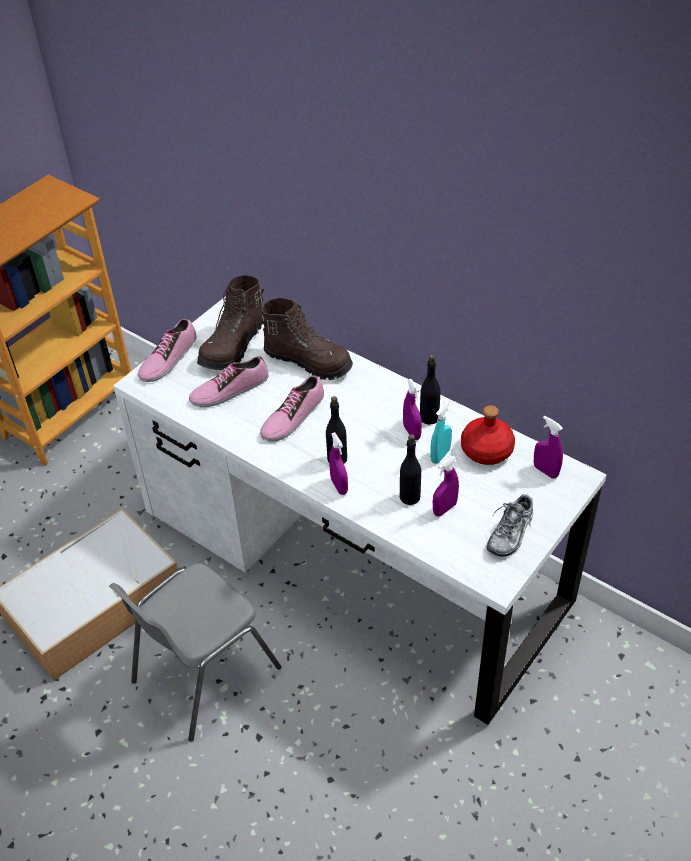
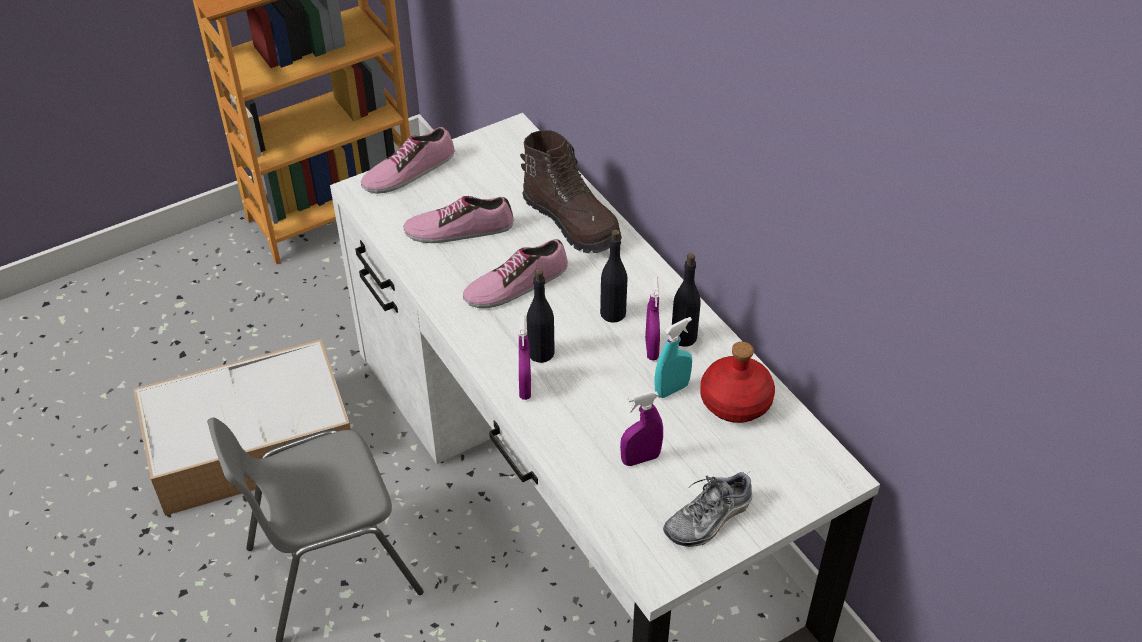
camera: 20 degrees right, 0 degrees up
brown boot [197,275,264,370] -> none
black bottle [400,434,421,505] -> black bottle moved to [600,229,627,323]
purple spray bottle [534,416,563,478] -> none

